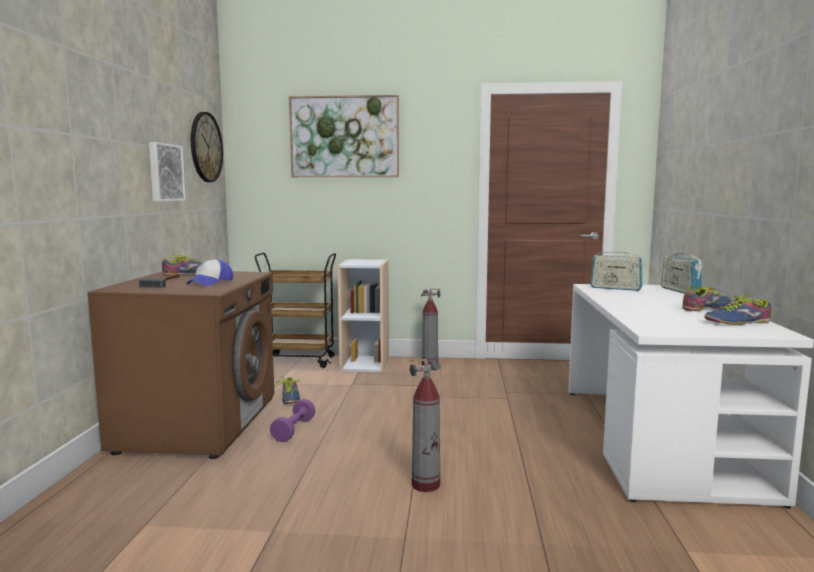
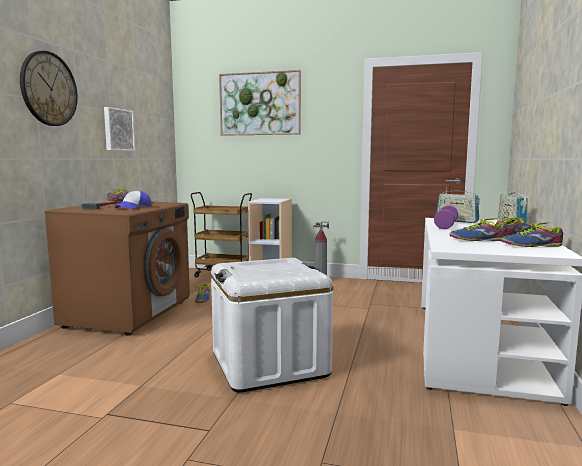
camera: 10 degrees right, 0 degrees up
wall clock [191,112,223,182] -> wall clock moved to [20,51,78,126]
purple dumbbell [270,399,315,442] -> purple dumbbell moved to [434,205,458,229]
fire extinguisher [409,359,441,492] -> white storage box [211,258,333,393]
none -> shoe [449,218,507,241]

